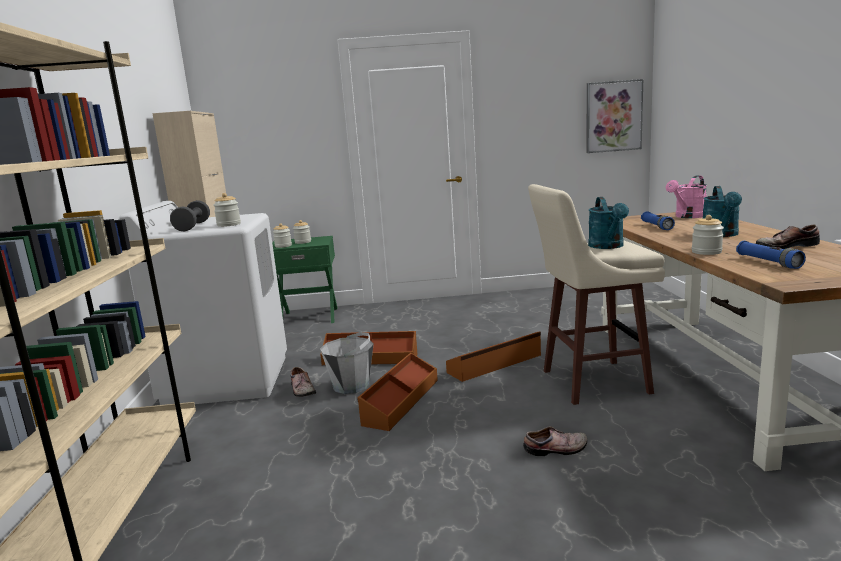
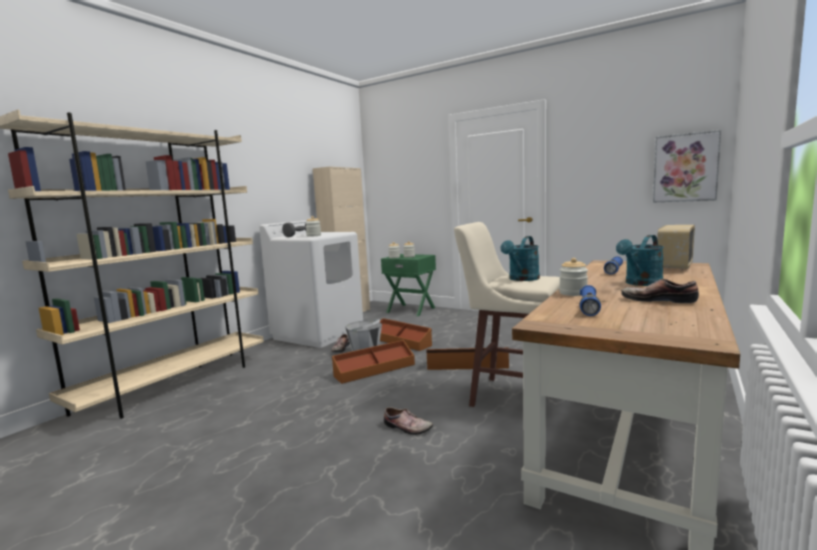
camera: 35 degrees right, 5 degrees down
pink watering can [666,175,707,218] -> radio [657,225,695,271]

